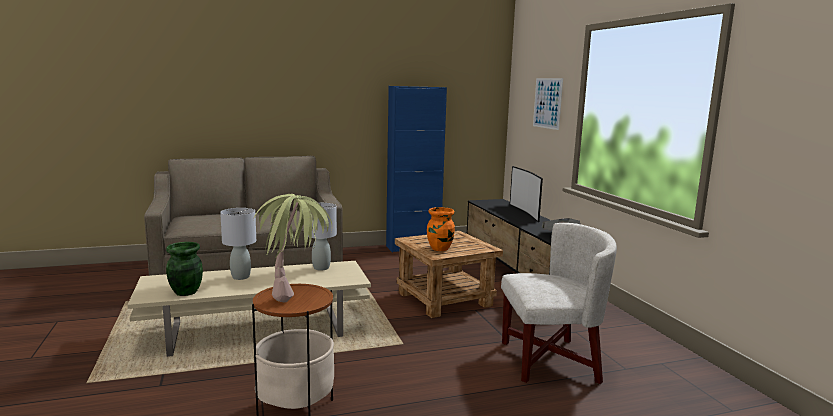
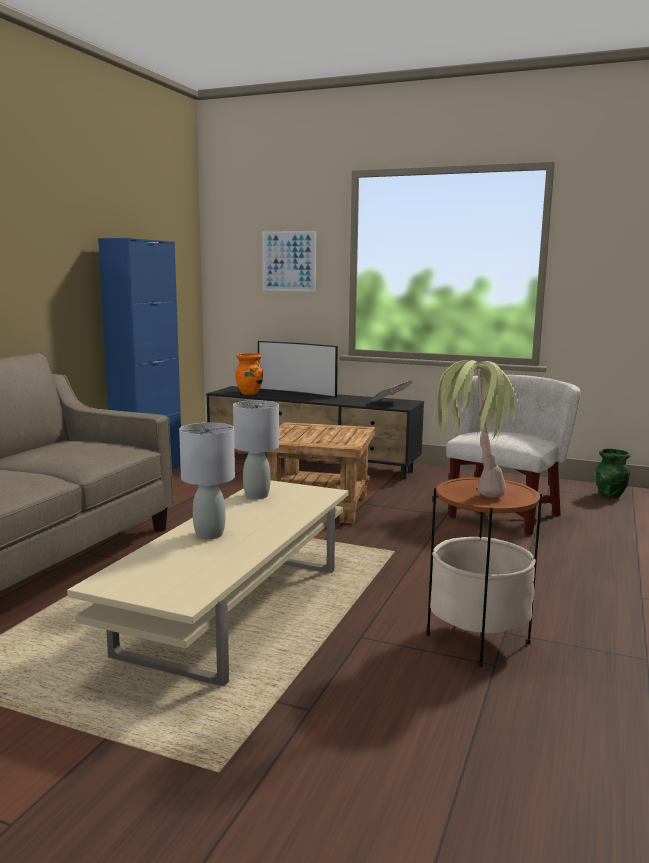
camera: 50 degrees left, 0 degrees up
green vase [166,242,203,296] -> green vase moved to [596,449,631,498]
orange vase [427,207,455,251] -> orange vase moved to [235,353,263,395]

